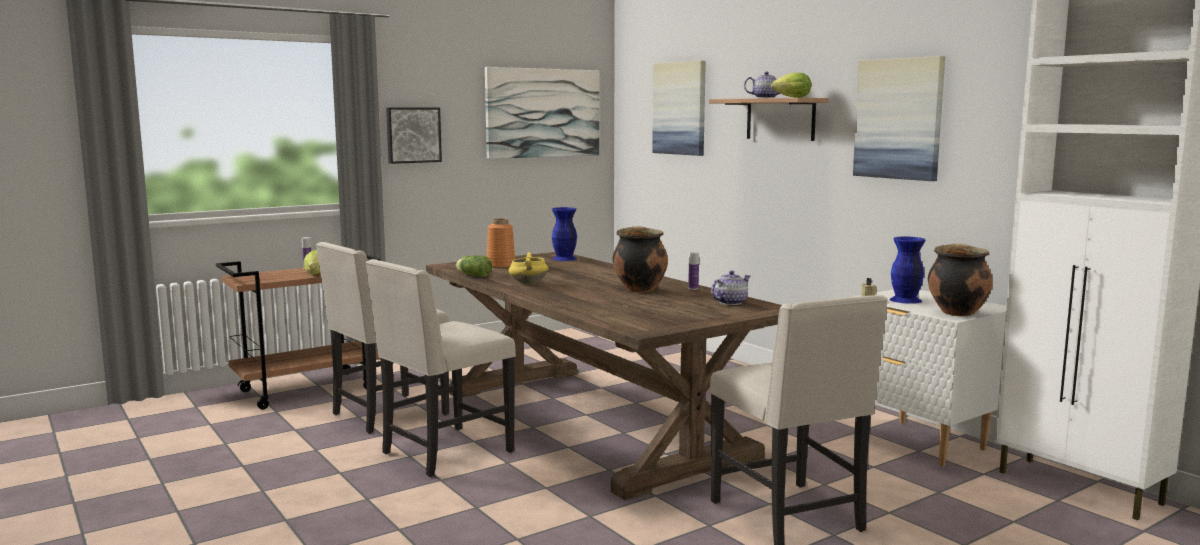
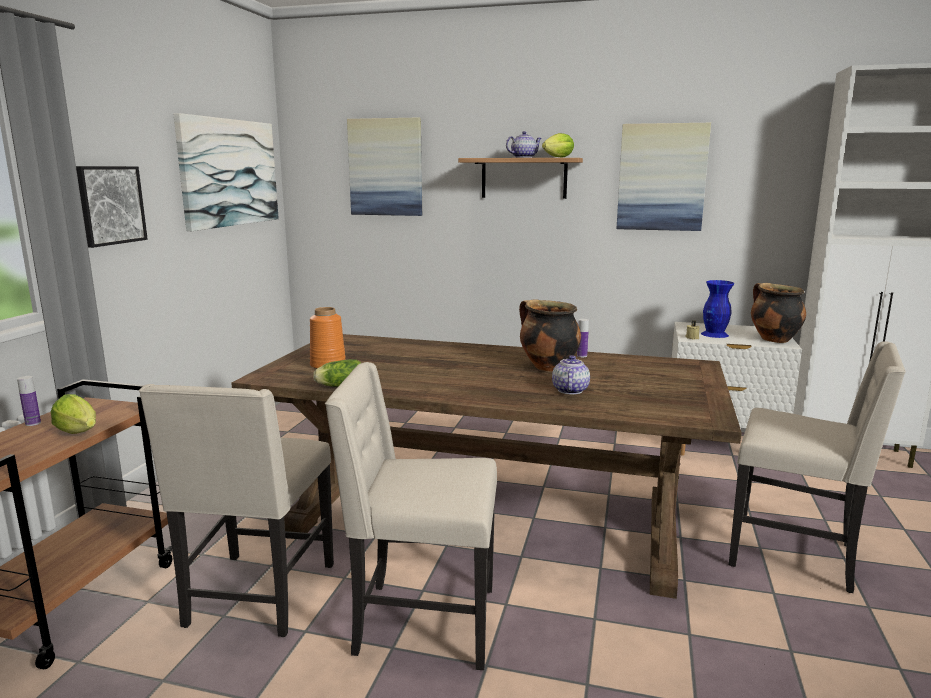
camera: 40 degrees left, 5 degrees up
beige chair [365,259,516,477] -> beige chair turned 90 degrees clockwise [325,362,497,670]
yellow cooking pot [509,252,548,285] -> none
blue vase [552,207,577,261] -> none
teapot [711,270,750,305] -> teapot moved to [552,355,590,394]

